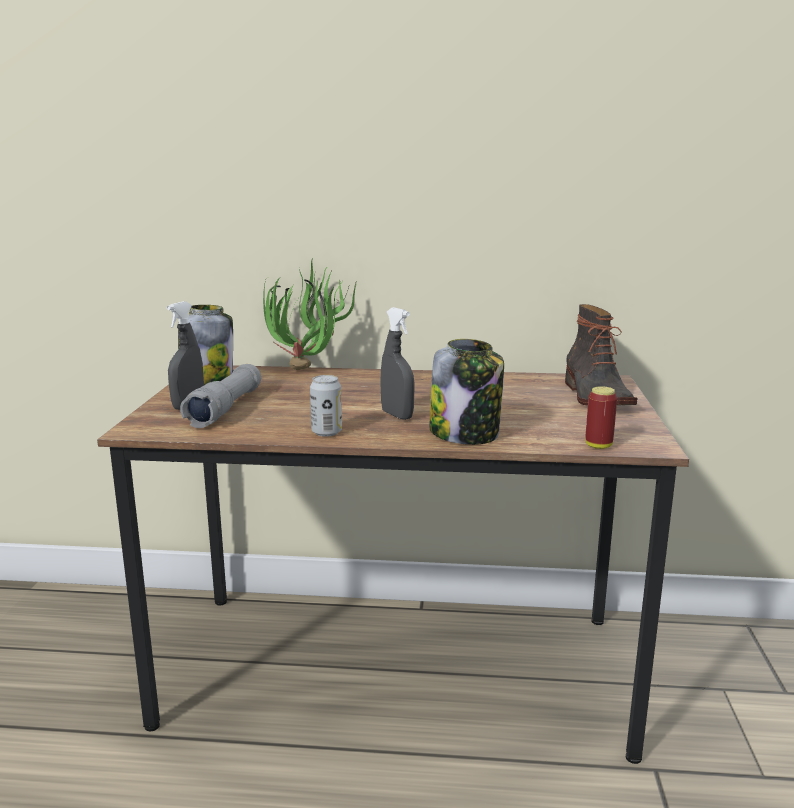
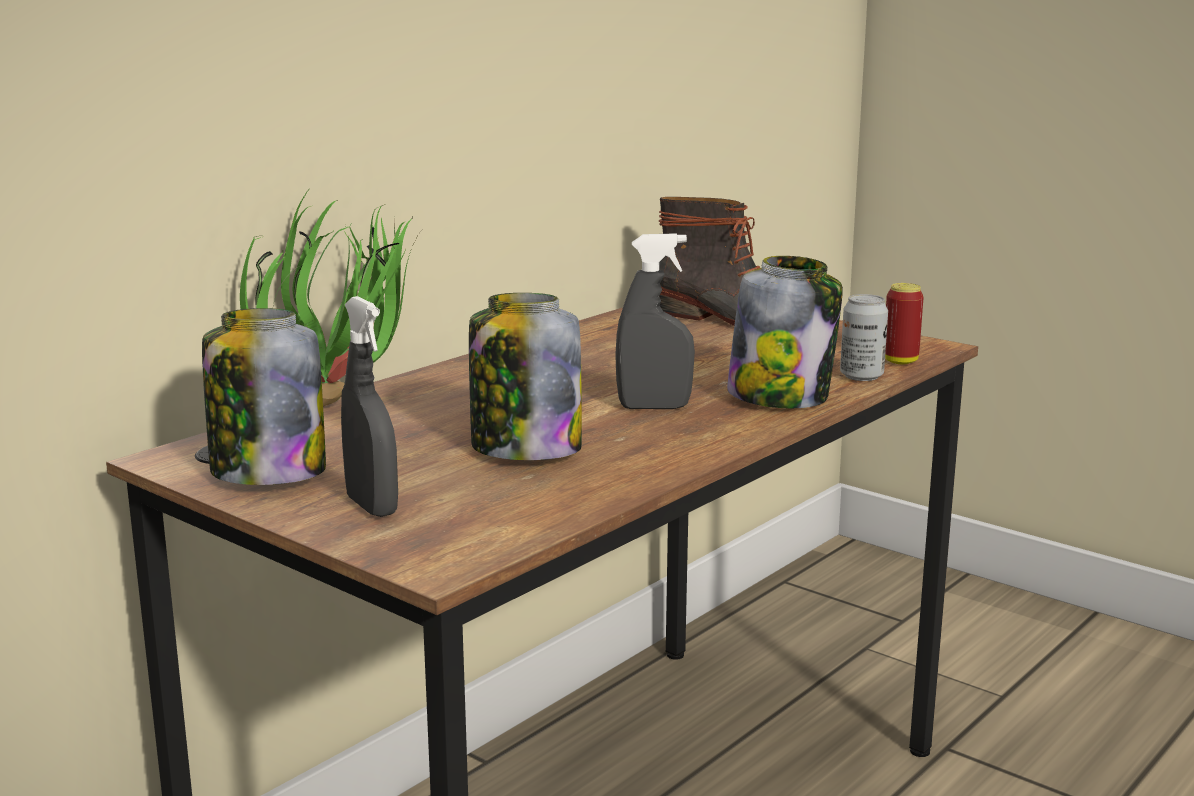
camera: 55 degrees left, 0 degrees up
grey flashlight [180,364,261,428] -> none
can [310,375,342,437] -> can moved to [840,294,888,381]
none -> jar [469,293,582,460]

